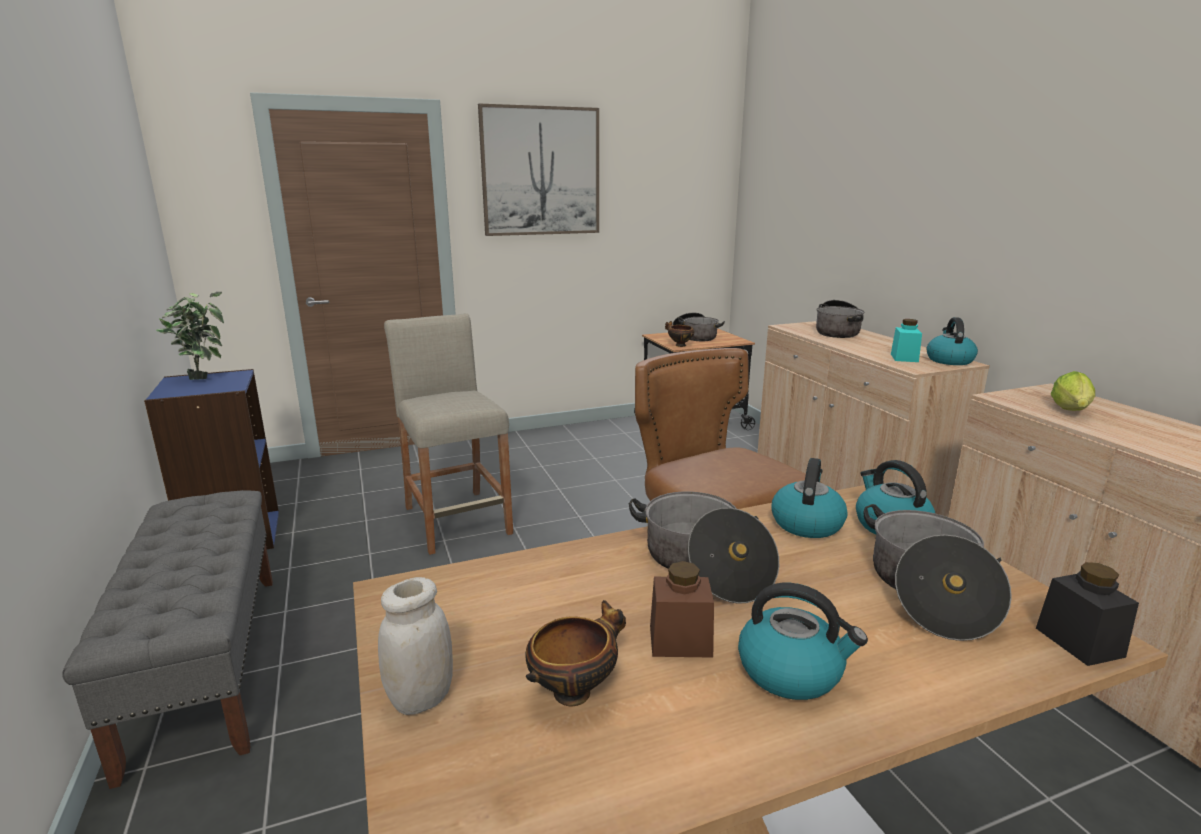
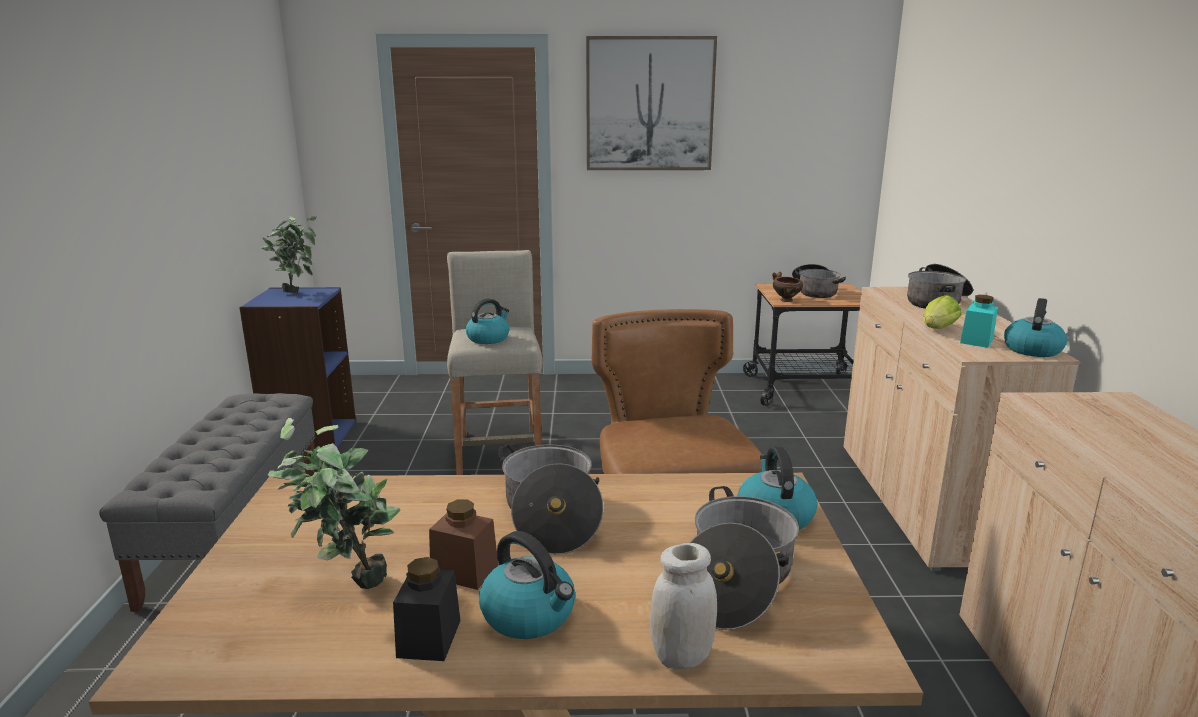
camera: 20 degrees right, 0 degrees up
white jar [378,577,453,715] -> white jar moved to [650,543,717,669]
bowl [525,600,626,706] -> potted plant [268,418,400,589]
kettle [772,458,848,538] -> kettle moved to [466,298,509,344]
black jar [1036,562,1139,666] -> black jar moved to [393,557,461,661]
lettuce [1051,371,1095,411] -> lettuce moved to [923,295,961,329]

